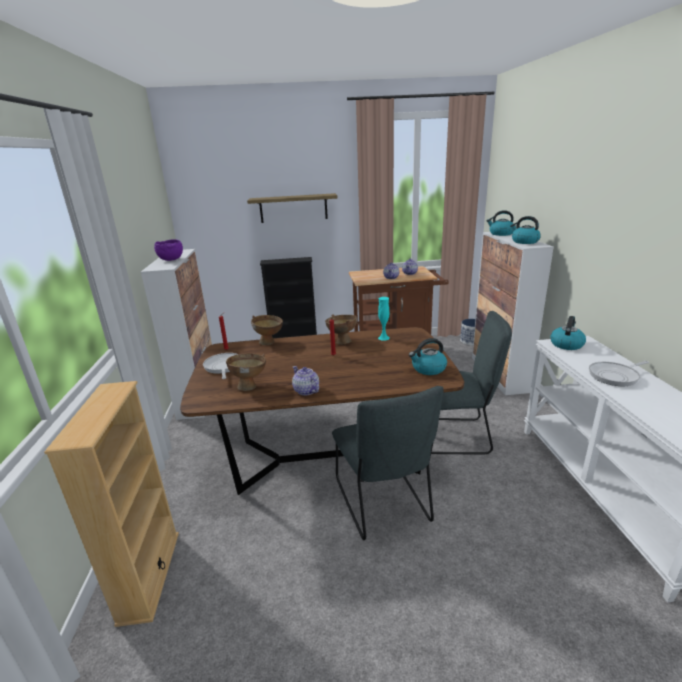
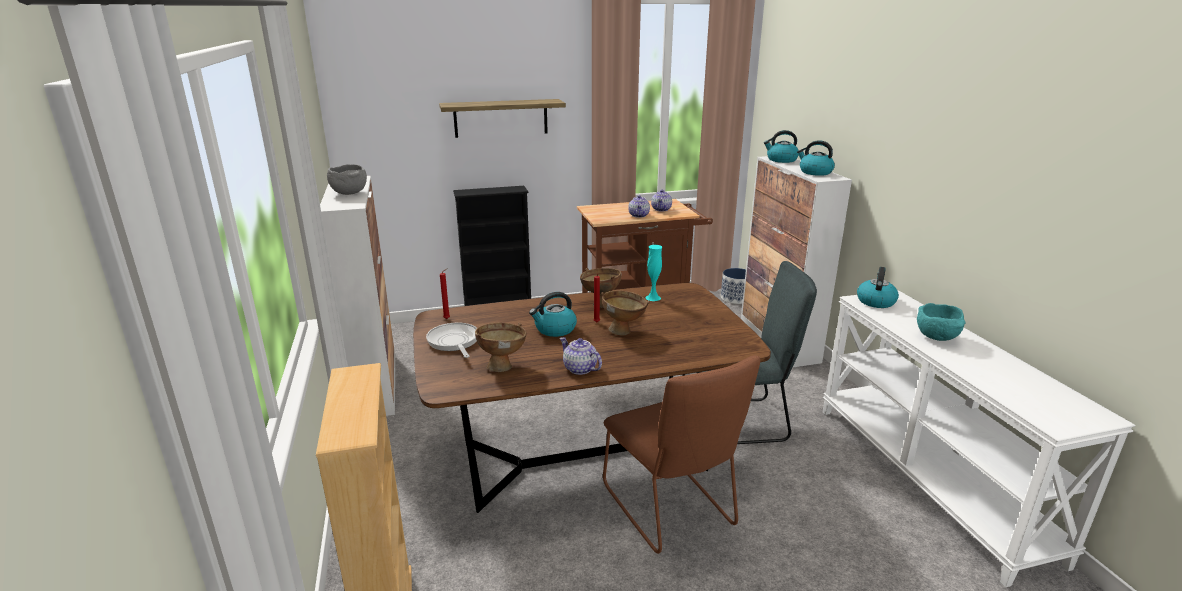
camera: 10 degrees left, 0 degrees up
purple bowl [154,240,183,261] -> grey bowl [327,164,367,195]
brown bowl [251,315,283,345] -> brown bowl moved to [602,290,650,336]
grey chair [332,386,444,540] -> brown chair [603,355,760,554]
kettle [409,338,447,375] -> kettle moved to [529,292,577,337]
frying pan [589,361,649,386] -> turquoise bowl [917,303,965,341]

